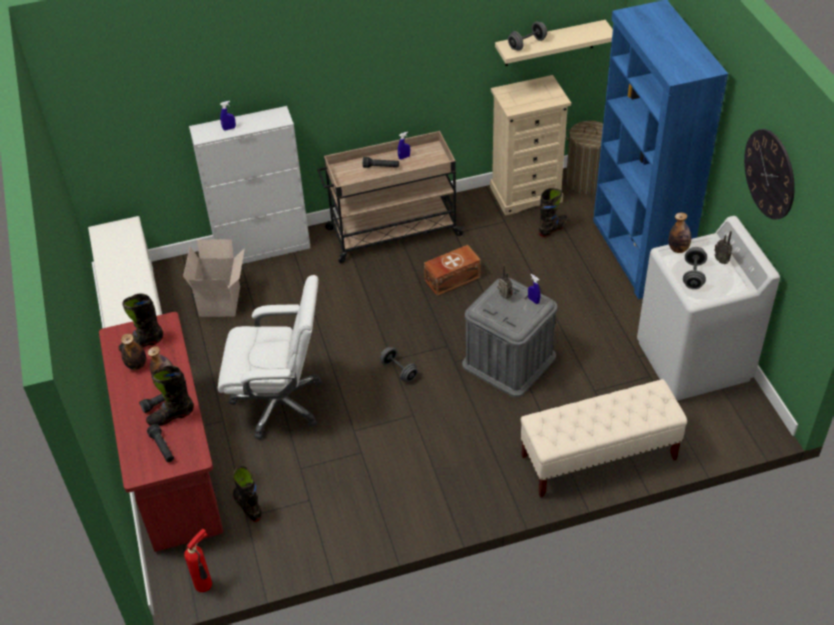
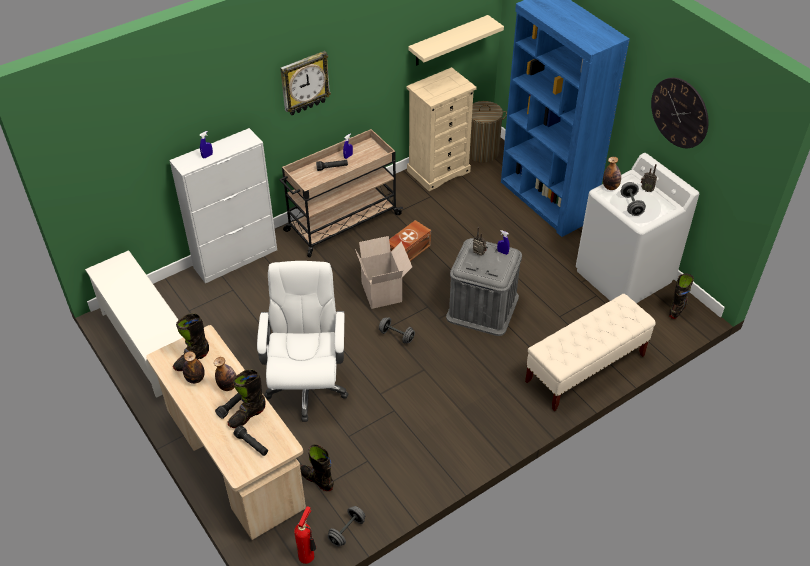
camera: 20 degrees left, 0 degrees up
red desk [99,312,223,552] -> beige desk [146,325,306,540]
cardboard box [183,239,245,317] -> cardboard box moved to [355,236,412,309]
white office chair [218,275,322,439] -> white office chair turned 75 degrees counterclockwise [257,261,348,422]
grey dumbbell [508,22,547,51] -> grey dumbbell moved to [328,506,365,547]
black boot [539,188,568,237] -> black boot moved to [669,274,694,319]
none -> wall clock [280,51,331,115]

